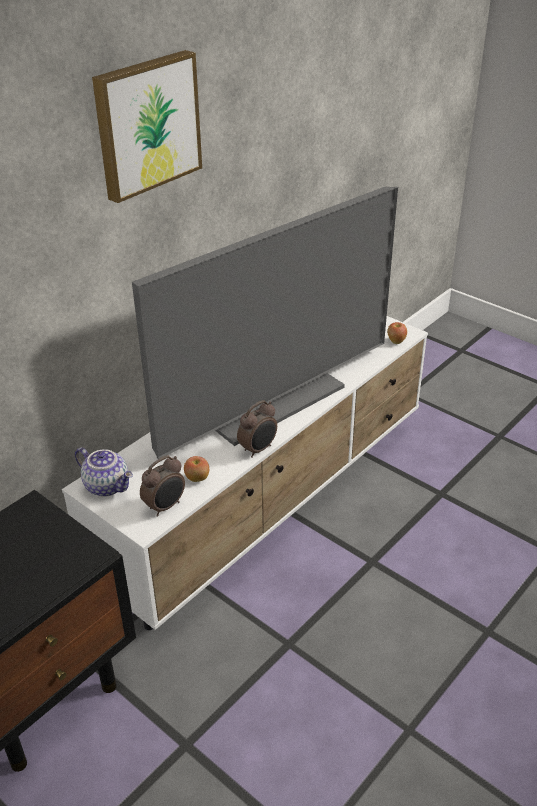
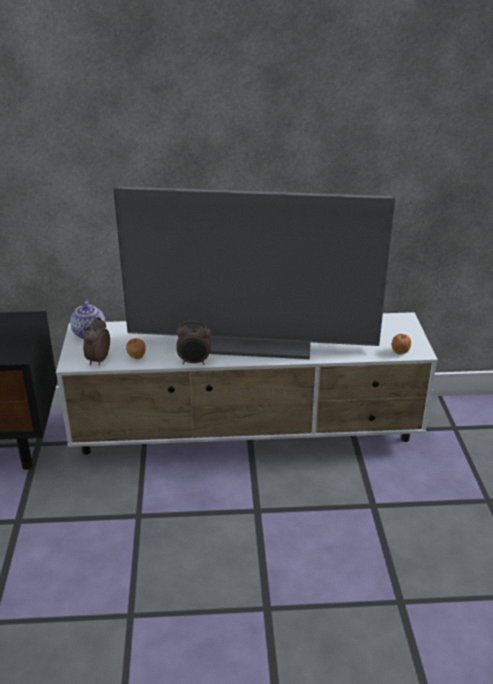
camera: 45 degrees right, 5 degrees down
picture [92,50,202,203] -> none
alarm clock [140,455,185,517] -> alarm clock turned 105 degrees clockwise [83,317,110,366]

